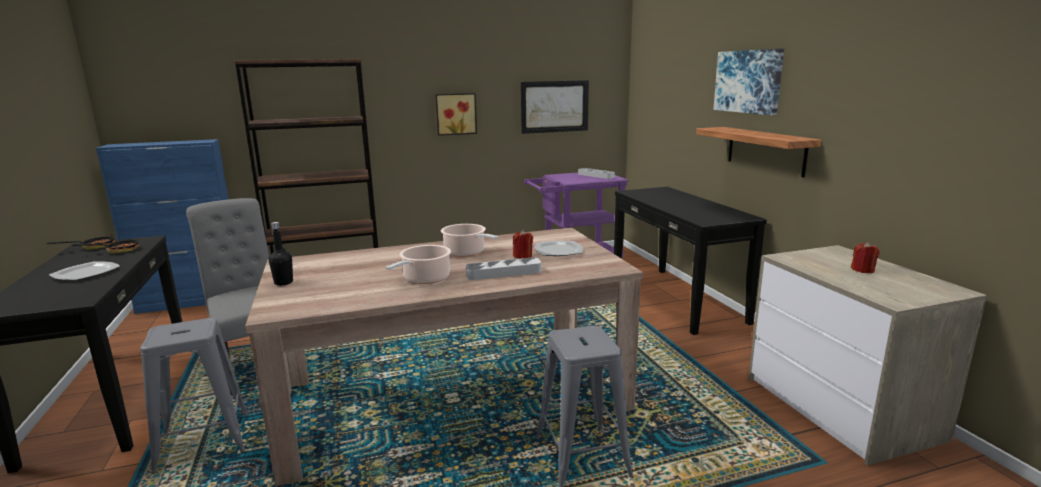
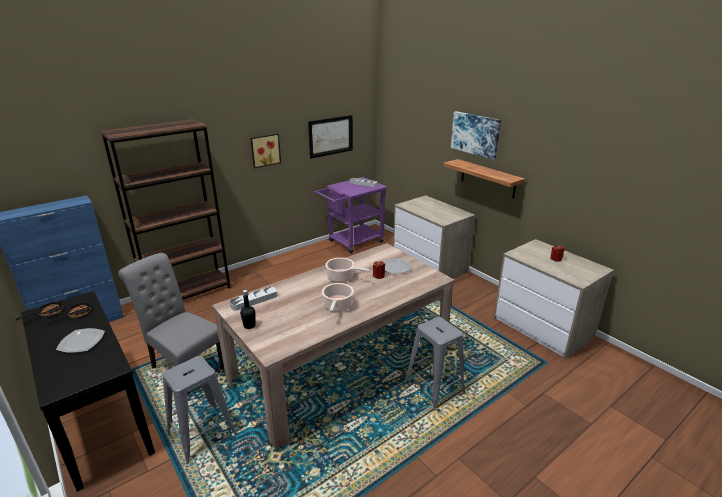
camera: 20 degrees left, 10 degrees up
grey tray [466,257,541,280] -> grey tray moved to [230,287,277,311]
black console table [614,187,767,335] -> dresser [393,195,475,279]

